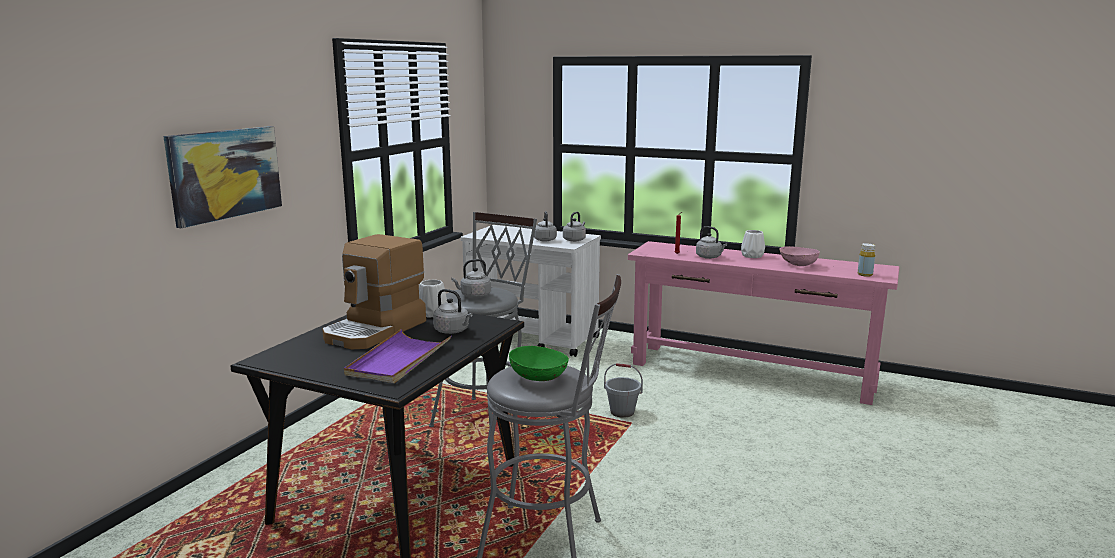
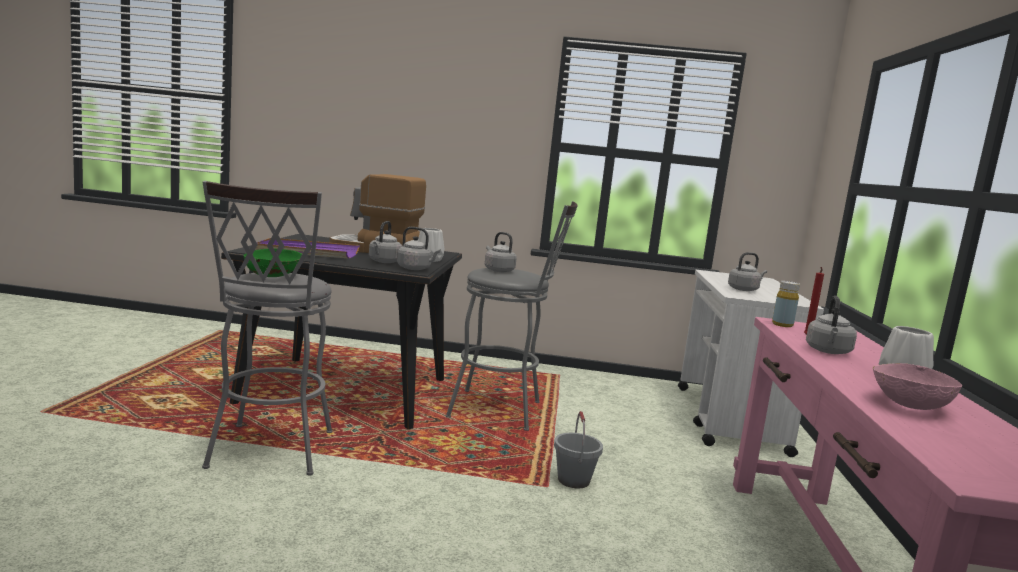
camera: 70 degrees right, 5 degrees down
picture [164,126,282,228] -> none
grey kettle [563,212,586,242] -> grey kettle moved to [397,227,440,270]
yellow bottle [858,243,875,277] -> yellow bottle moved to [772,281,800,327]

